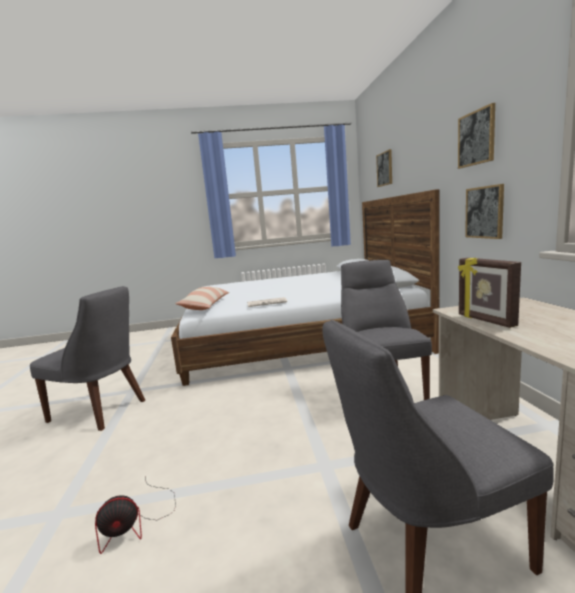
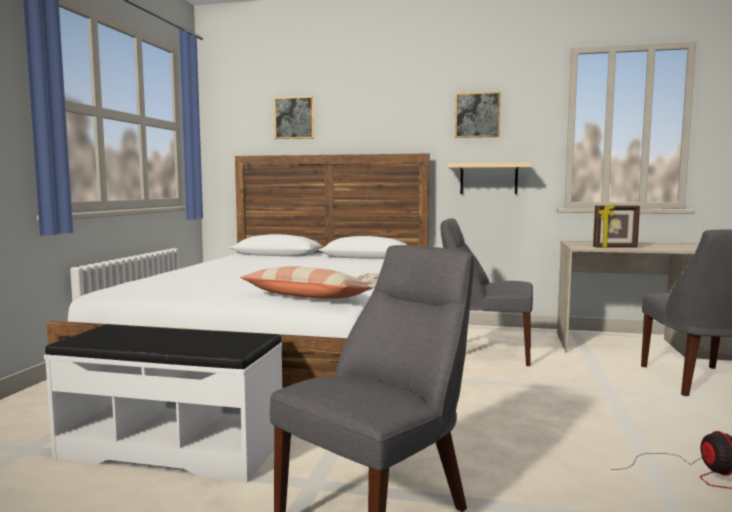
camera: 70 degrees left, 5 degrees down
picture [465,184,504,239] -> beige shelf [448,163,532,194]
none -> white bench [44,324,282,482]

